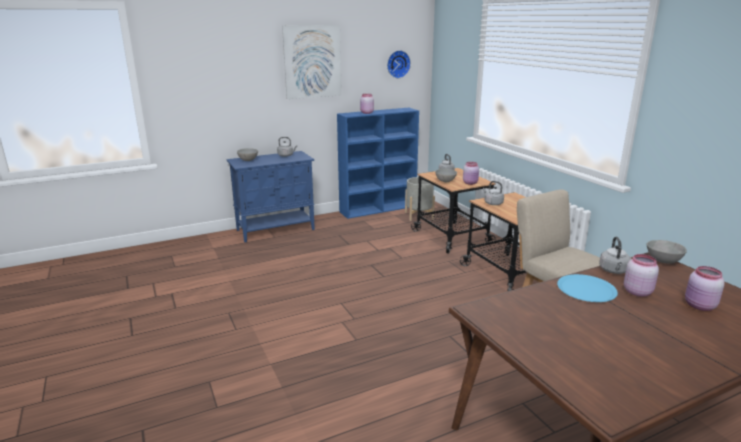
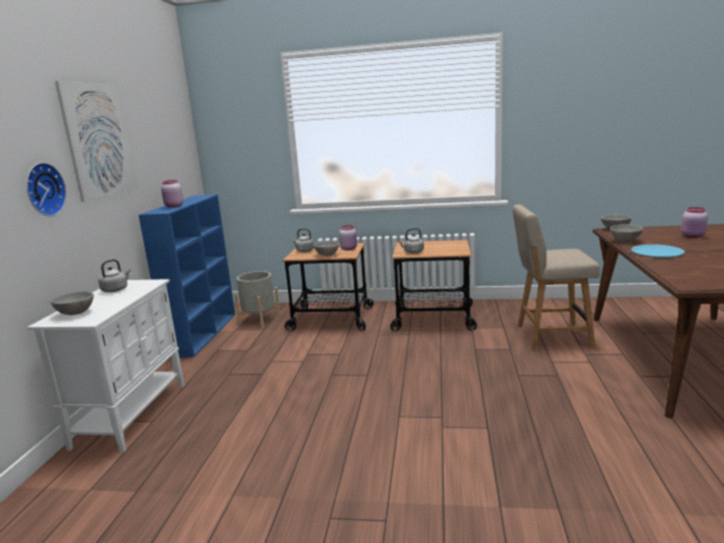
camera: 55 degrees left, 5 degrees down
blue cabinet [226,151,315,242] -> white cabinet [27,279,185,452]
wall clock [387,50,411,78] -> wall clock moved to [26,162,67,216]
grey kettle [599,237,631,274] -> grey bowl [610,224,644,242]
pink jar [624,254,659,297] -> none

